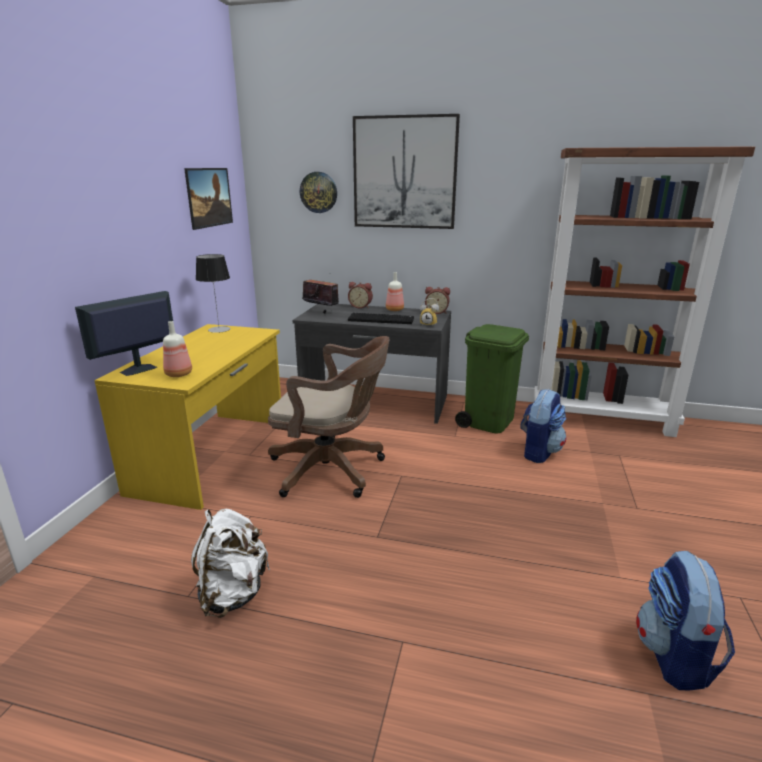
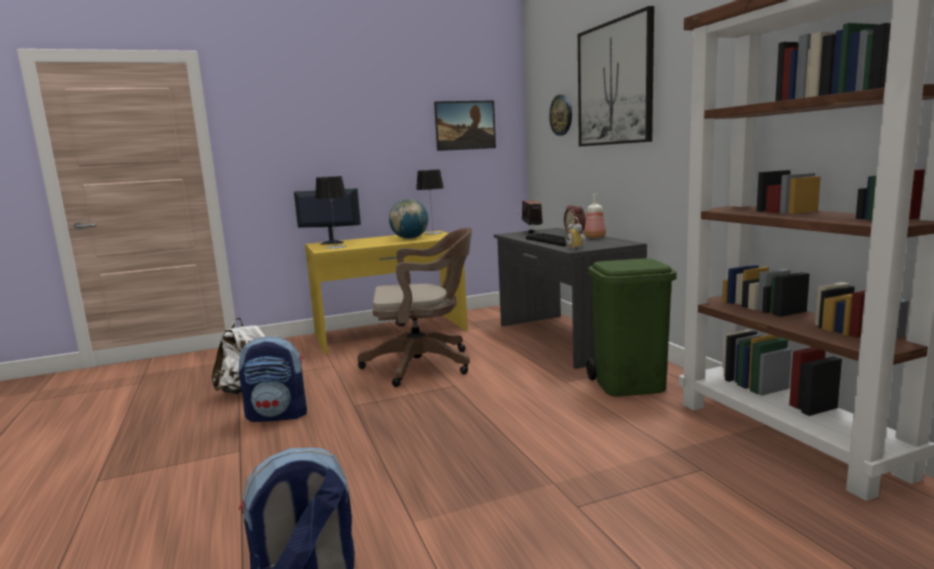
camera: 55 degrees right, 10 degrees down
bottle [163,321,192,377] -> table lamp [315,176,347,249]
brown office chair [268,336,390,498] -> brown office chair turned 75 degrees counterclockwise [358,227,472,387]
alarm clock [425,287,450,314] -> none
backpack [520,389,567,463] -> backpack moved to [239,336,307,422]
none -> globe [389,199,428,239]

